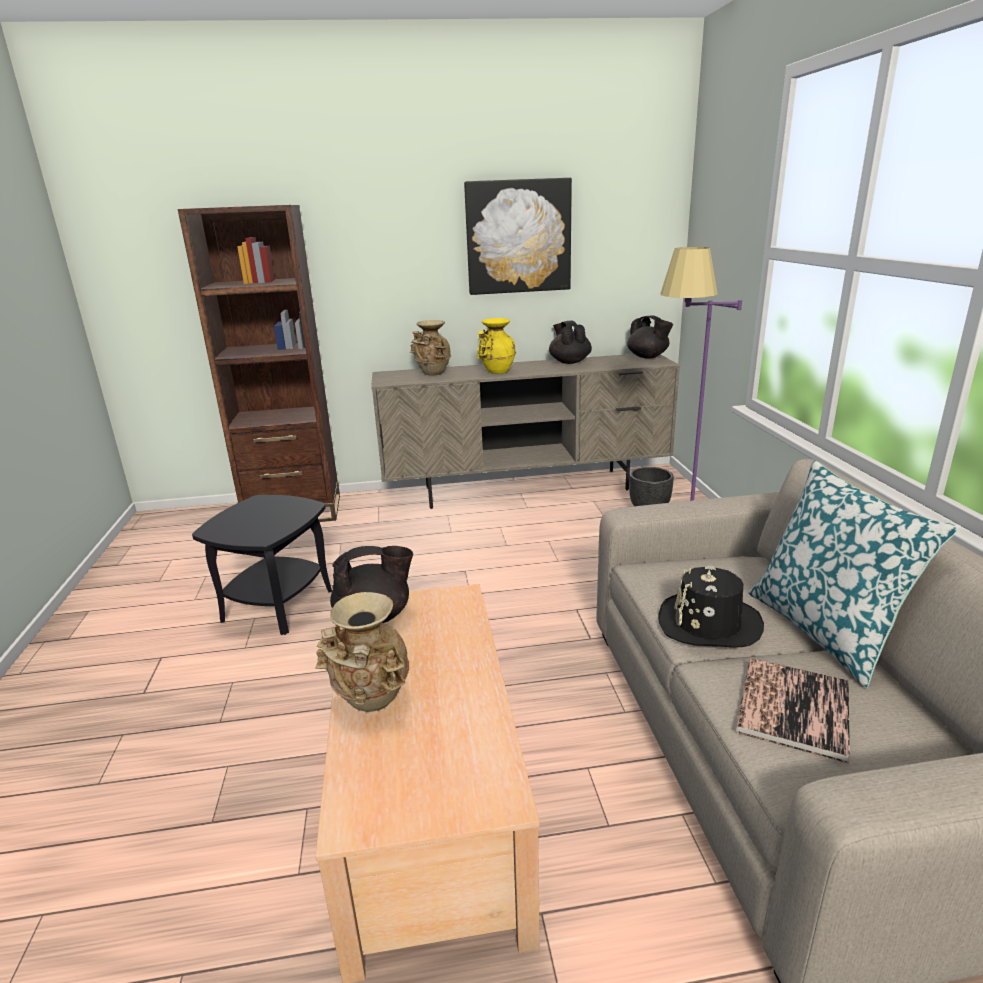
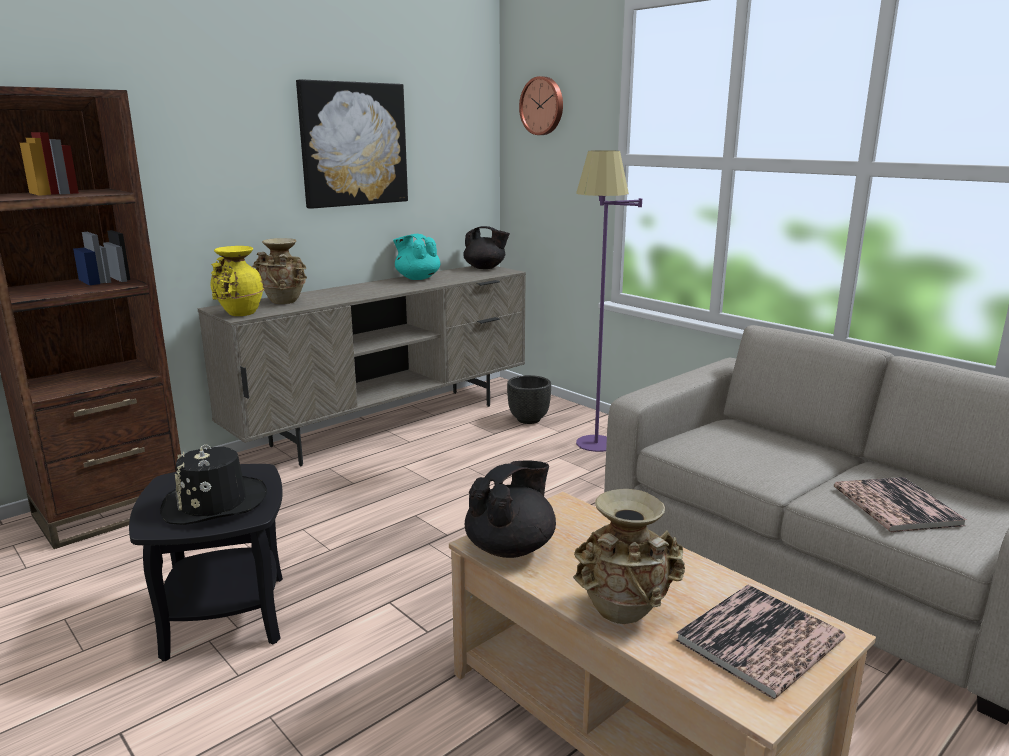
camera: 35 degrees left, 5 degrees down
yellow vase [477,318,516,374] -> yellow vase moved to [211,246,265,316]
black teapot [549,320,592,364] -> turquoise teapot [393,234,440,280]
black hat [658,565,764,648] -> black hat moved to [160,444,267,525]
pillow [749,460,959,688] -> none
none -> wall clock [519,76,563,135]
none -> book [676,584,845,699]

